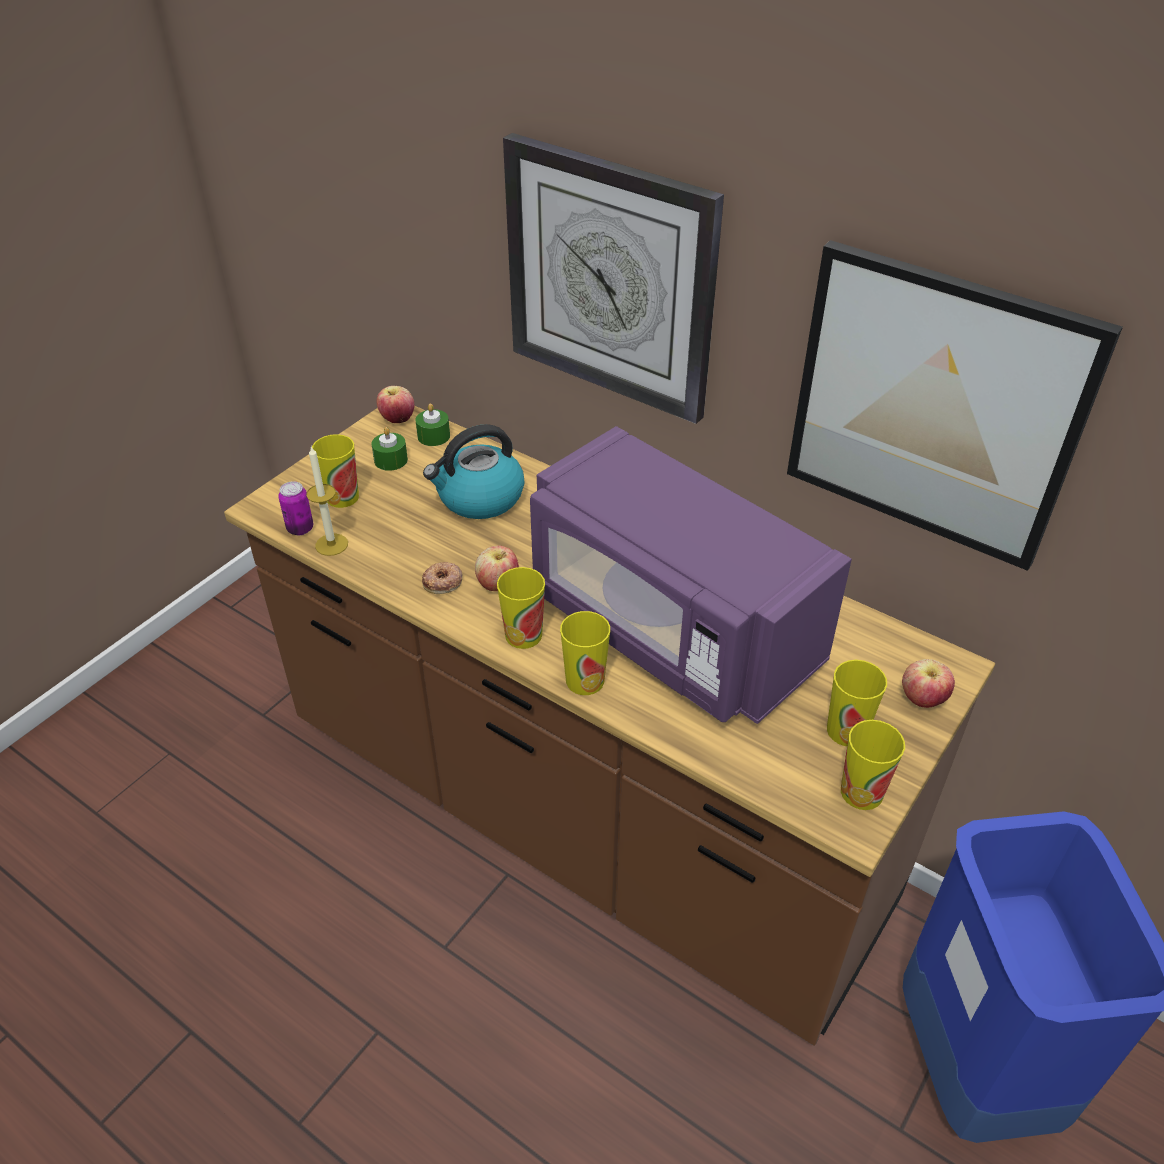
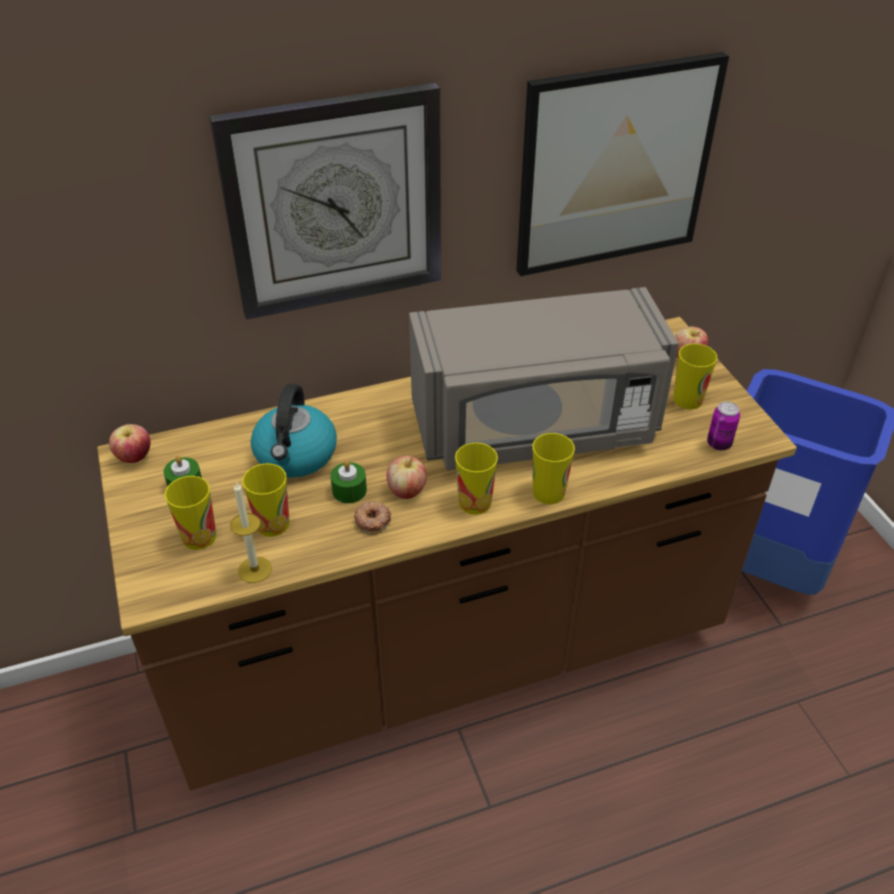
camera: 55 degrees left, 0 degrees up
can [278,481,314,535] -> can moved to [707,402,740,450]
green candle [415,404,450,446] -> green candle moved to [330,460,367,503]
purple microwave [530,426,852,724] -> grey microwave [409,287,679,470]
cup [841,720,905,810] -> cup moved to [242,463,290,537]

